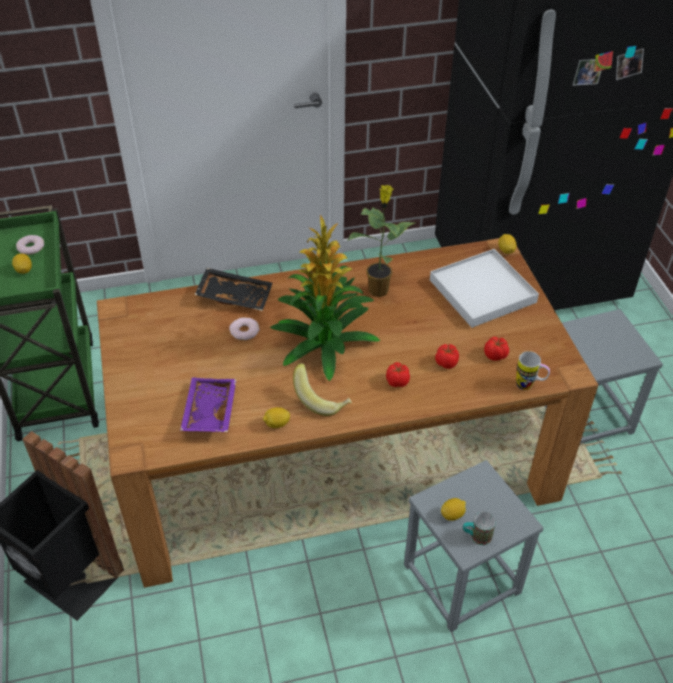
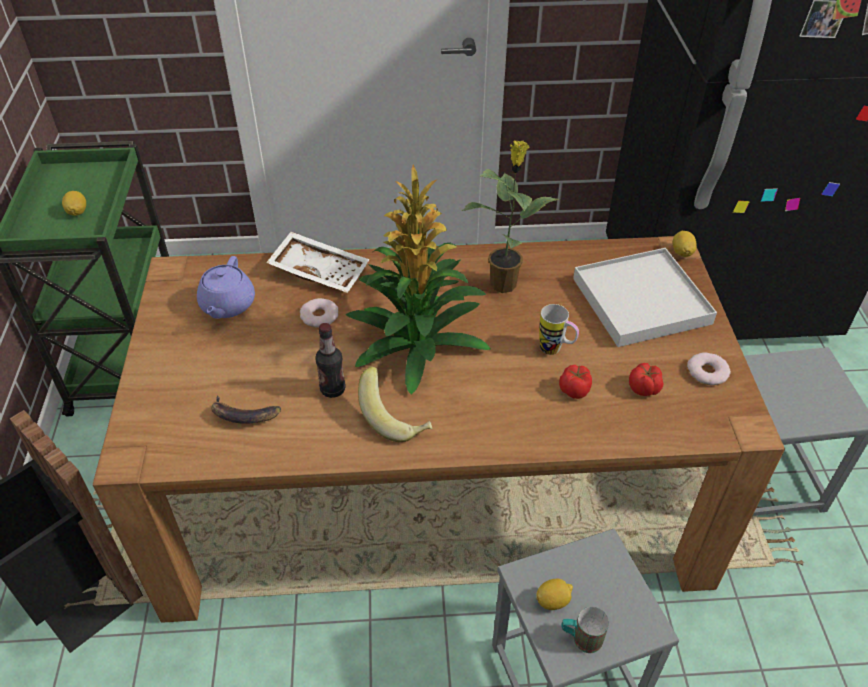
camera: 10 degrees right, 0 degrees up
donut [16,235,44,255] -> donut moved to [687,352,731,385]
purple tray [180,377,237,432] -> banana [211,395,281,424]
black tray [195,268,273,311] -> white tray [266,232,370,293]
lemon [263,407,290,428] -> none
tomato [386,362,410,387] -> none
mug [516,351,550,390] -> mug moved to [539,304,579,355]
none -> purple teapot [197,256,255,319]
none -> bottle [315,323,346,398]

